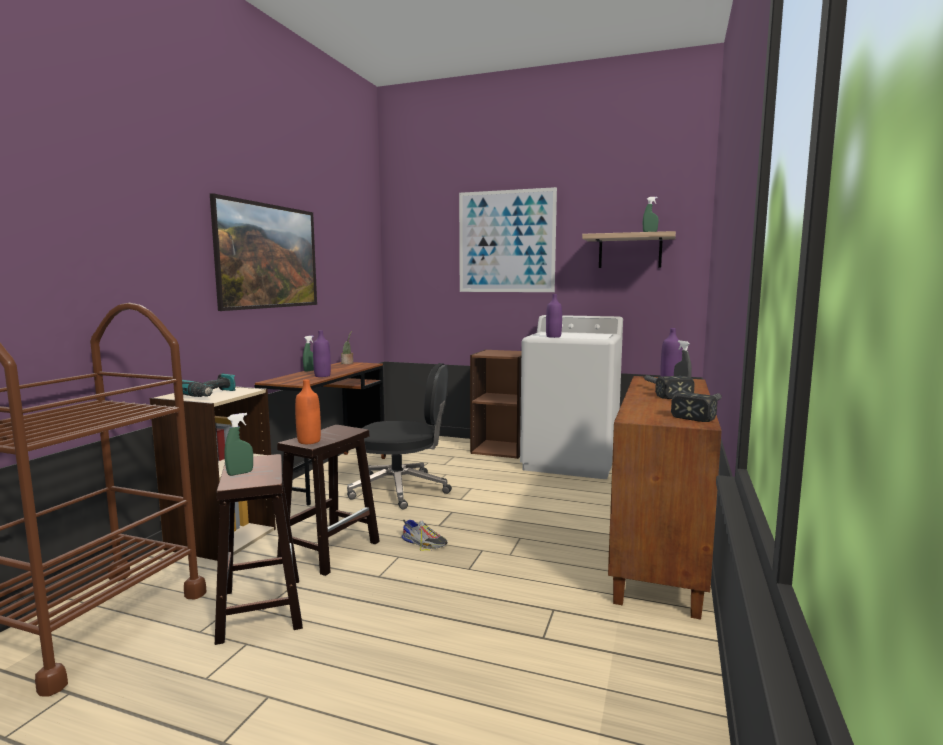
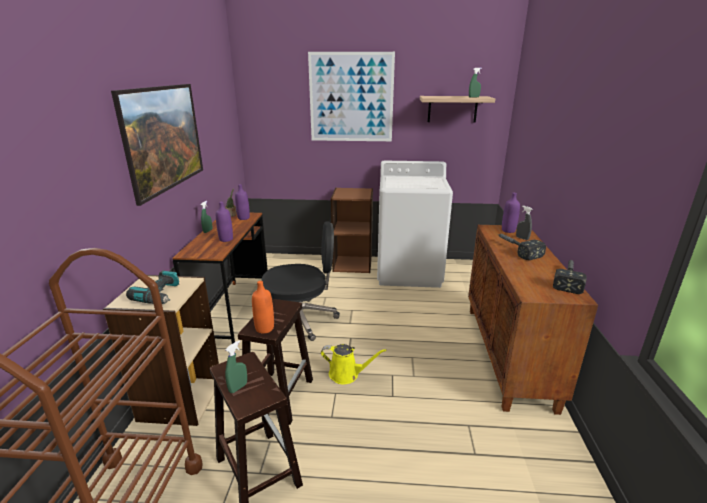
camera: 15 degrees left, 15 degrees up
shoe [401,520,448,551] -> yellow watering can [321,344,386,385]
purple bottle [546,294,562,338] -> purple bottle moved to [235,184,250,220]

